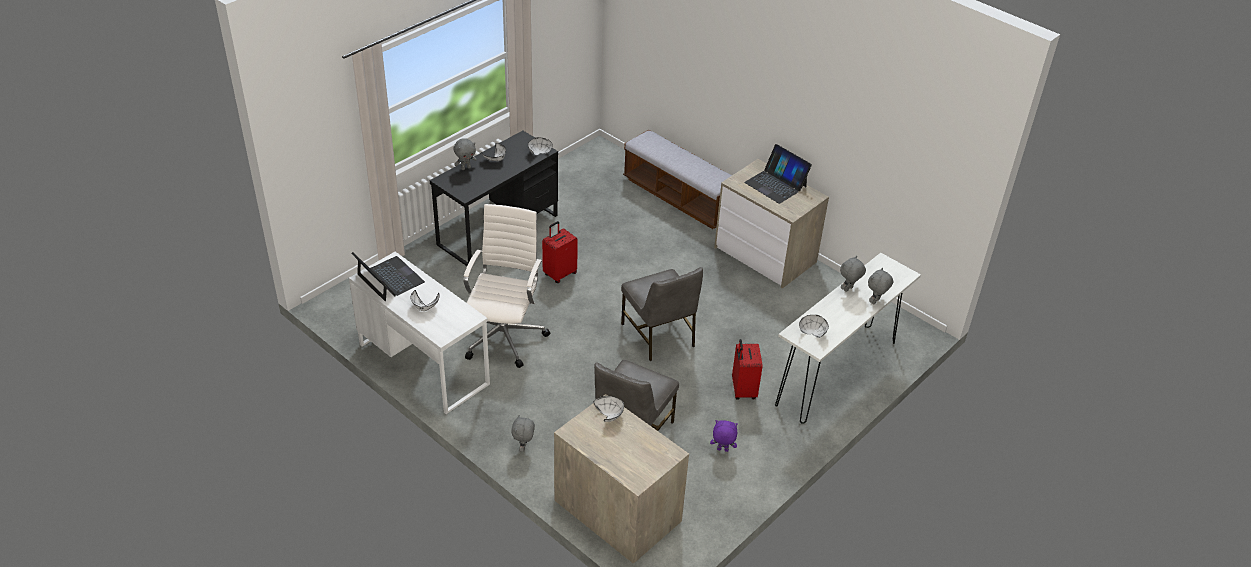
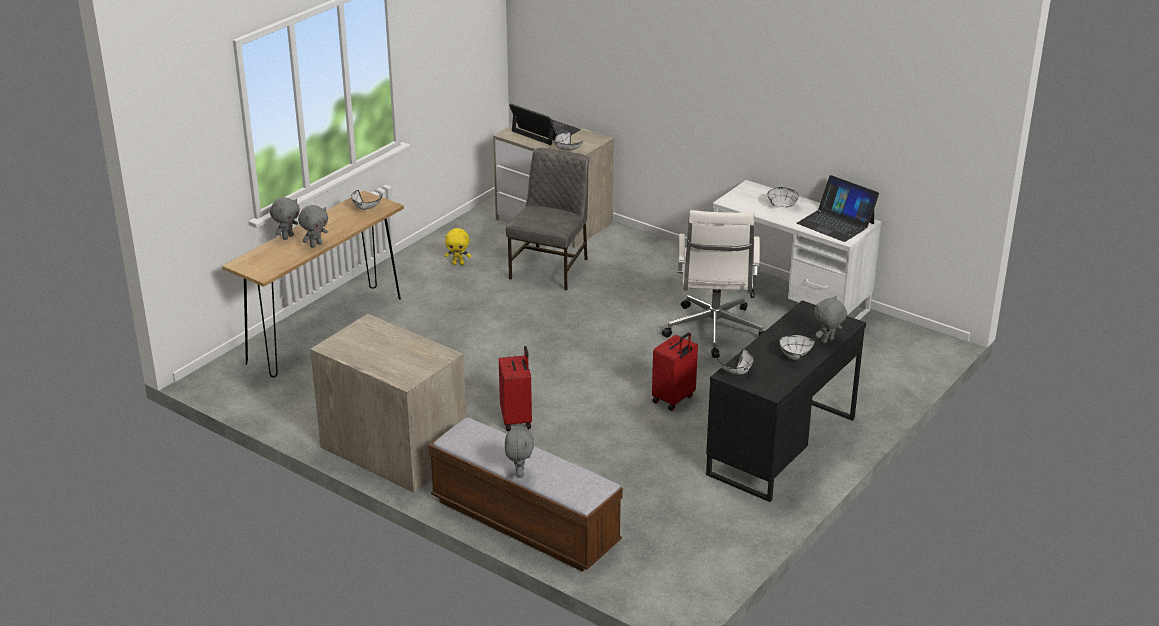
camera: 175 degrees right, 10 degrees down
grey plush toy [511,415,535,452] -> grey plush toy moved to [505,426,534,478]
grey chair [621,267,703,361] -> none
purple plush toy [710,420,738,452] -> yellow plush toy [445,228,471,265]
red suitcase [732,339,763,400] -> red suitcase moved to [499,346,532,431]
laptop [744,144,812,204] -> laptop moved to [509,103,581,145]
white console table [775,253,921,424] -> brown console table [222,191,404,377]

